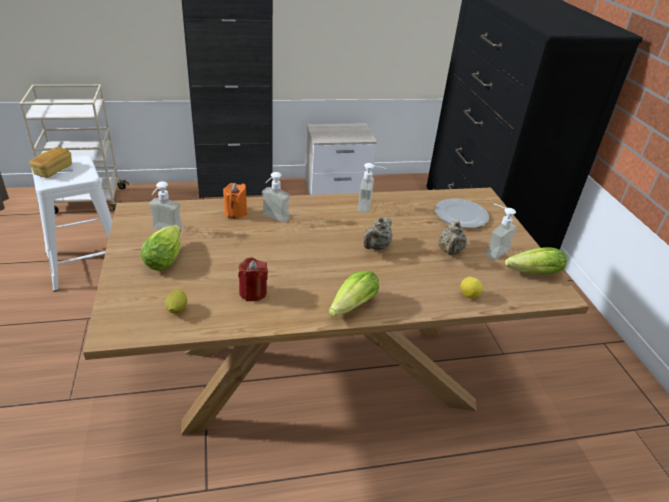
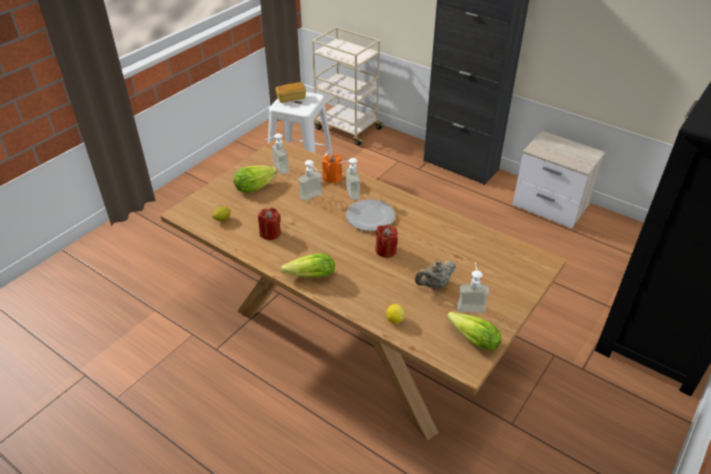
camera: 50 degrees right, 5 degrees up
soap dispenser [358,163,387,213] -> soap dispenser moved to [298,160,323,201]
beige teapot [363,217,393,250] -> red candle [375,224,398,258]
plate [435,199,489,228] -> plate moved to [346,199,395,231]

